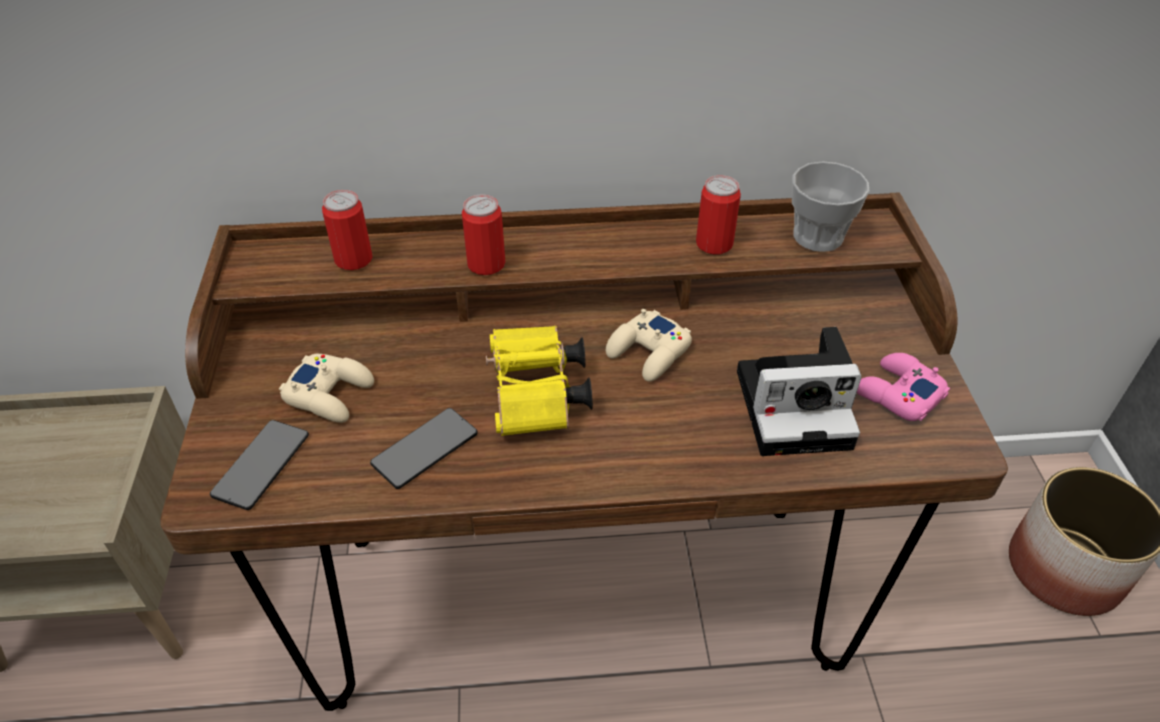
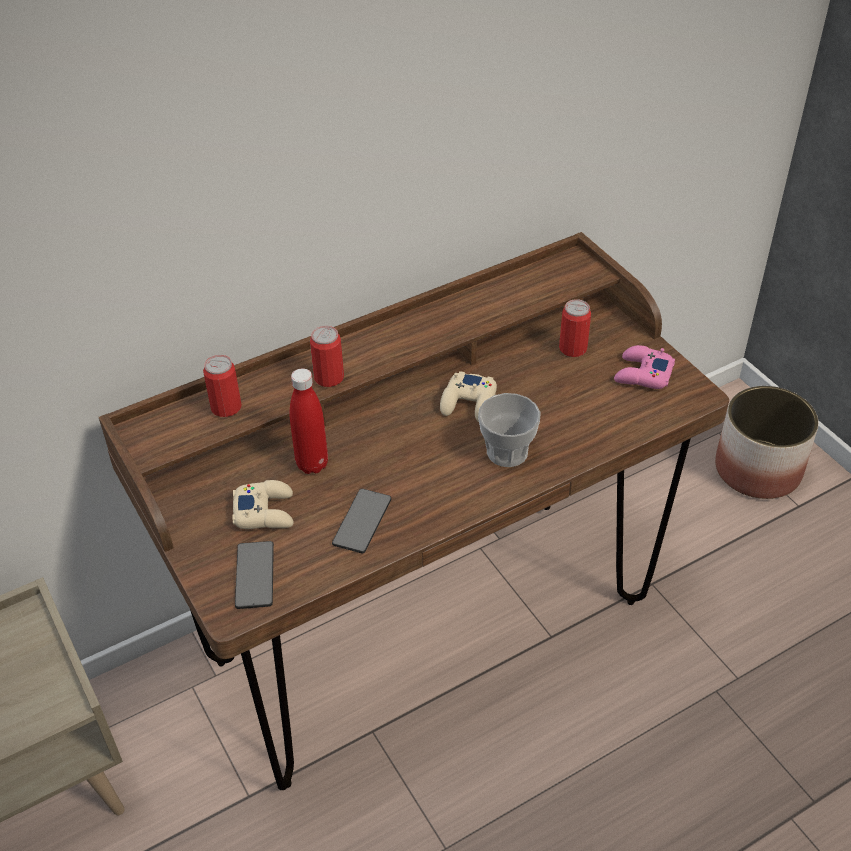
camera: 25 degrees left, 0 degrees up
yellow binoculars [486,326,593,436] -> none
can [696,175,741,254] -> can moved to [559,299,591,357]
camera [737,327,862,456] -> none
cup [792,161,869,252] -> cup moved to [478,393,541,467]
none -> red bottle [290,368,328,474]

